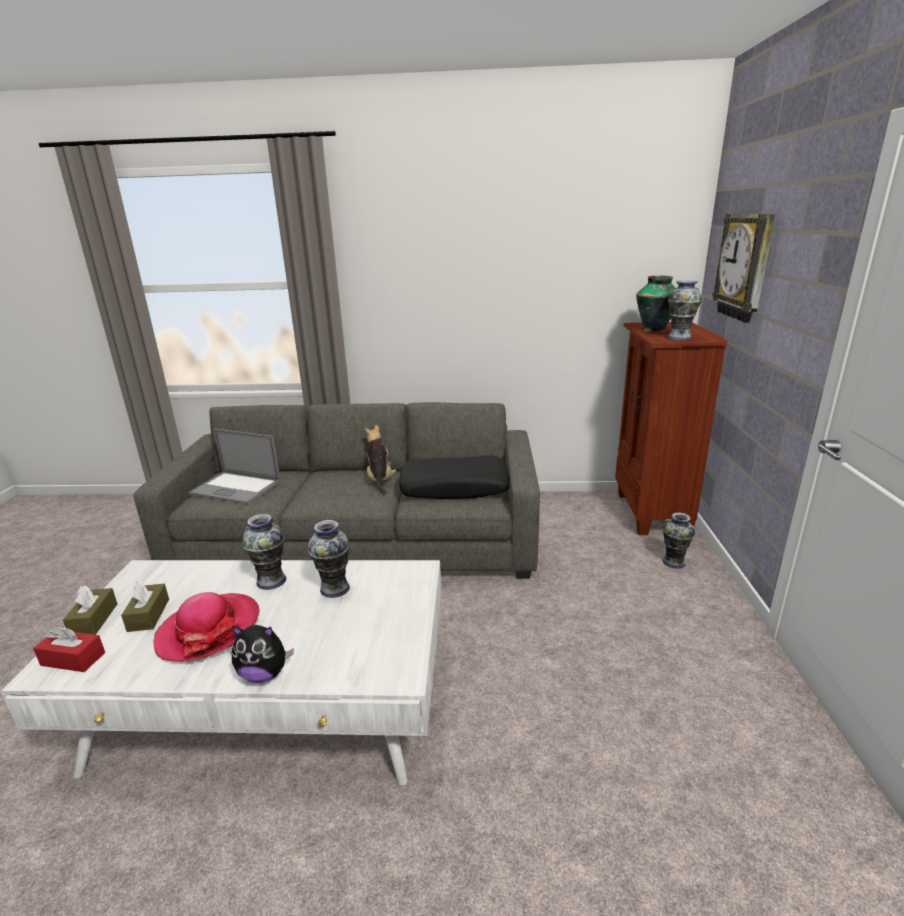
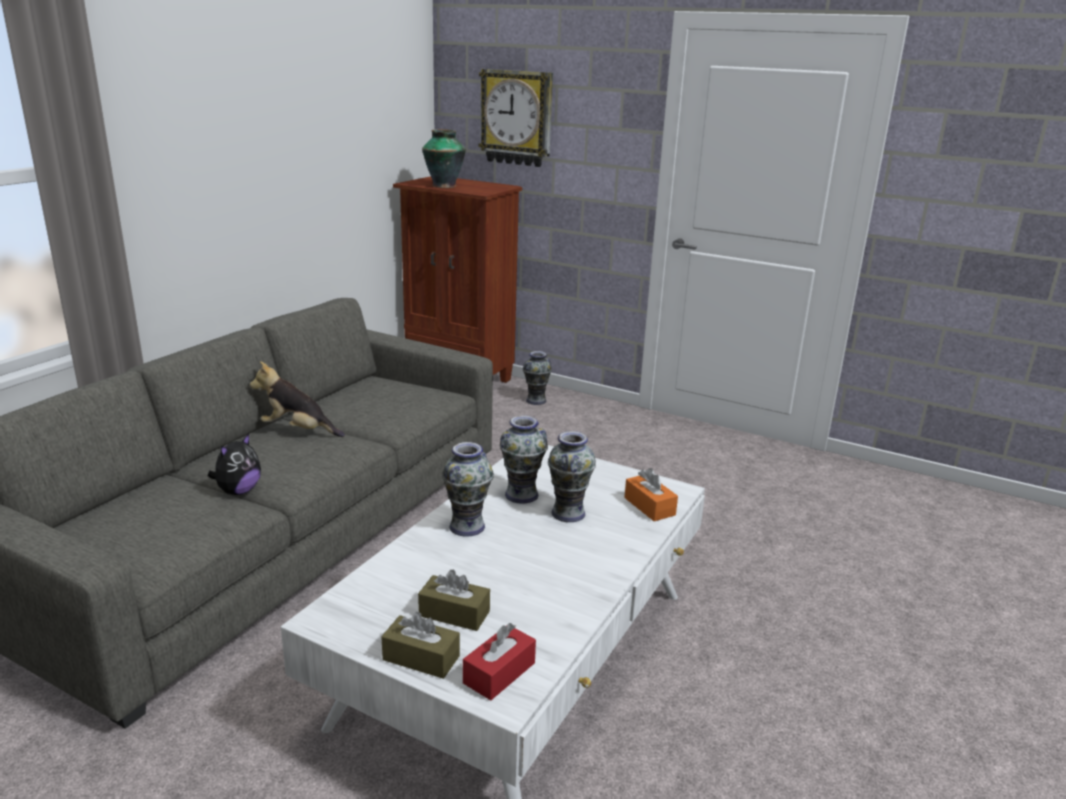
camera: 65 degrees left, 0 degrees up
hat [153,592,259,662] -> none
laptop [188,429,280,505] -> none
plush toy [232,625,294,683] -> plush toy moved to [208,434,261,495]
black pillow [399,456,509,499] -> none
vase [668,280,702,341] -> vase moved to [548,431,596,522]
none -> orange tissue box [624,468,678,521]

